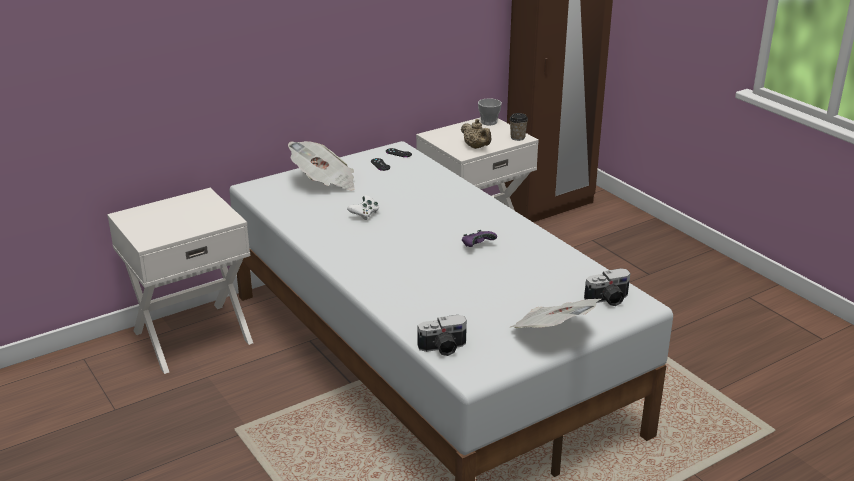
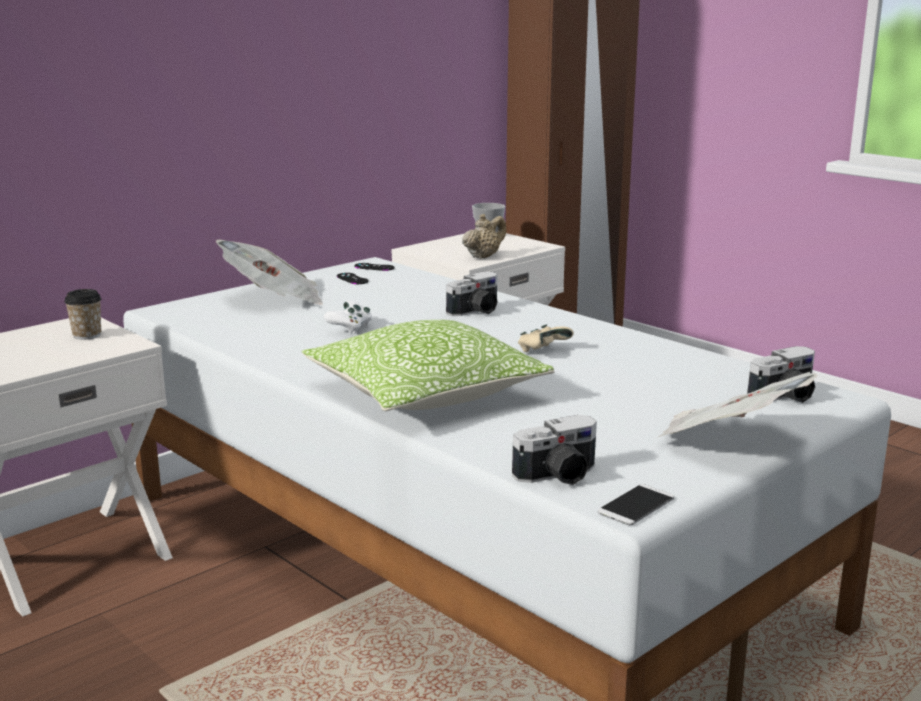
camera: 10 degrees left, 10 degrees down
beige teapot [461,119,491,149] -> beige teapot turned 90 degrees counterclockwise [462,214,507,259]
purple game controller [462,230,497,247] -> beige game controller [518,324,574,352]
cup [509,113,528,141] -> cup moved to [64,289,101,340]
none -> pillow [301,320,555,412]
none -> camera [446,271,498,316]
none -> phone [598,484,674,525]

